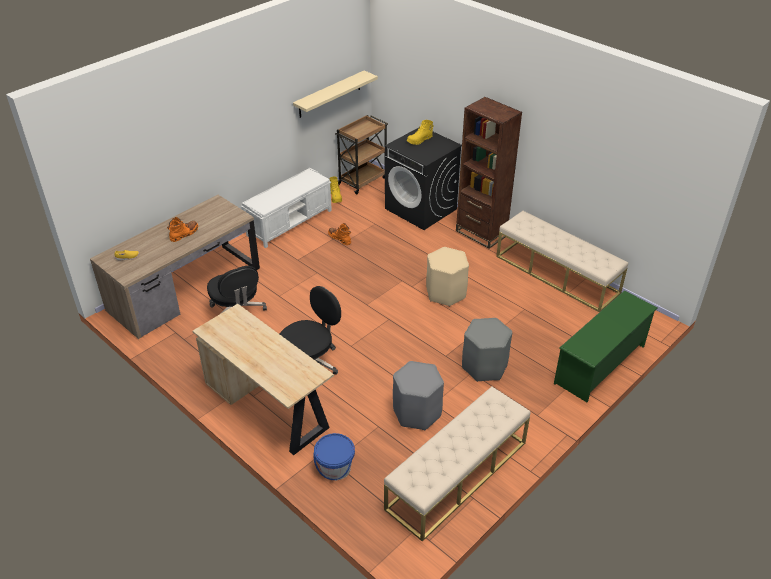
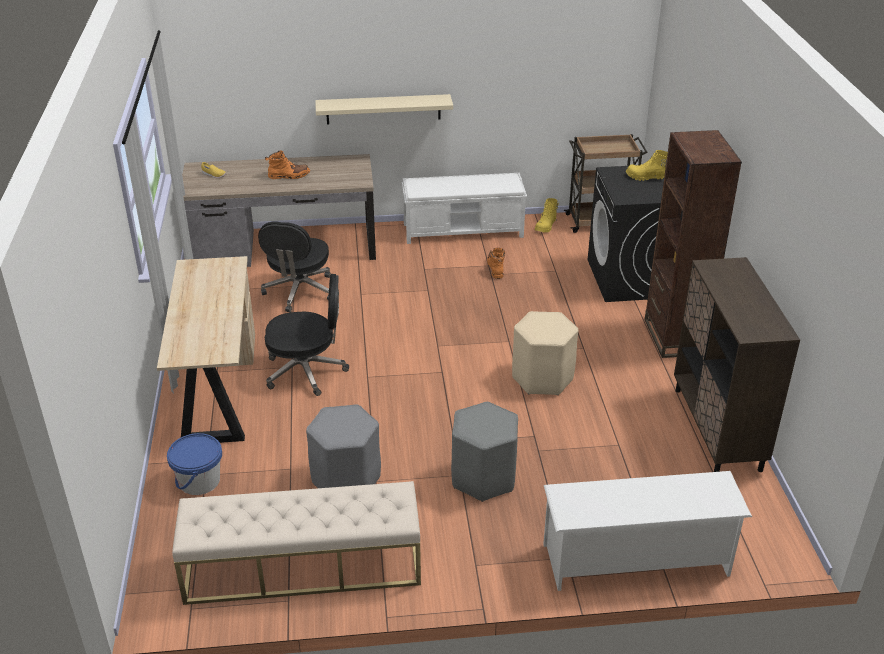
camera: 40 degrees right, 5 degrees down
beige shelf [293,70,378,118] -> beige shelf moved to [315,94,453,124]
beige bench [496,211,628,312] -> brown cabinet [674,257,800,472]
green shoe rack [554,291,658,402] -> white shoe rack [543,471,752,591]

